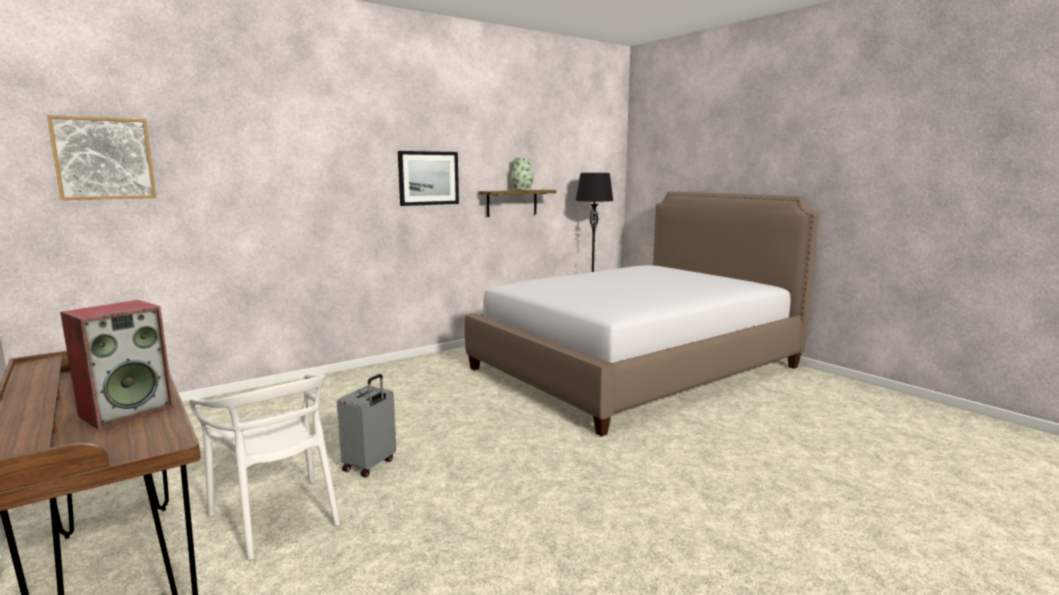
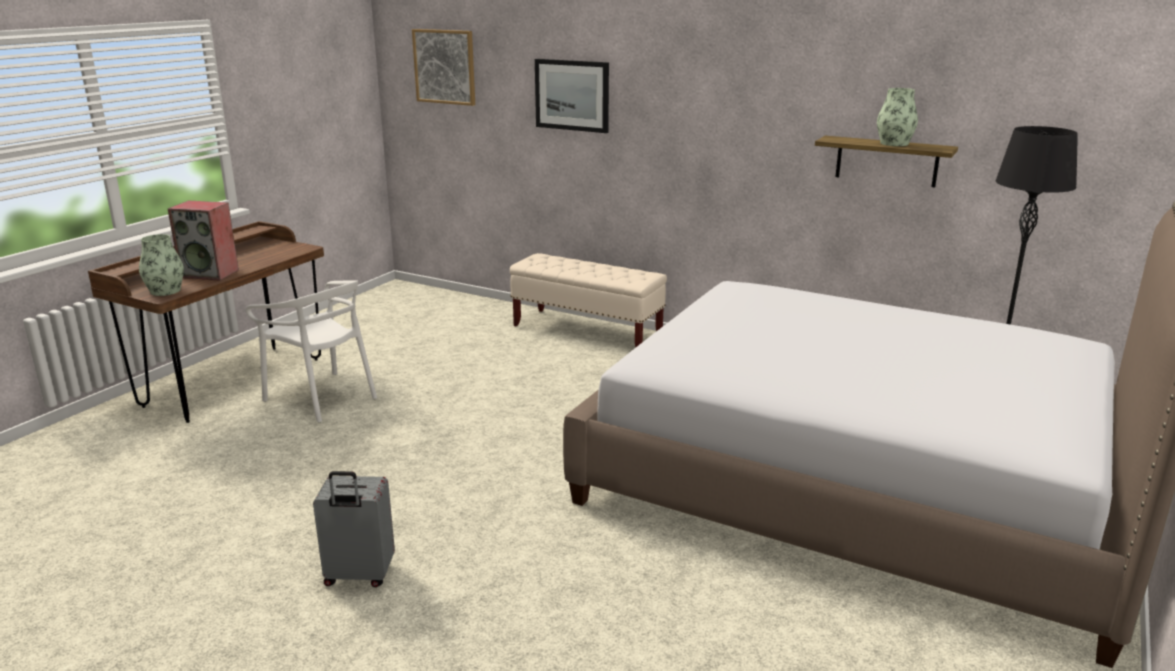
camera: 65 degrees right, 10 degrees up
white chair [189,373,340,560] -> white chair turned 75 degrees counterclockwise [246,280,377,422]
grey suitcase [337,374,396,477] -> grey suitcase moved to [313,471,395,587]
picture [398,151,459,206] -> picture moved to [535,59,609,133]
none -> vase [139,234,184,296]
none -> beige bench [510,253,667,348]

